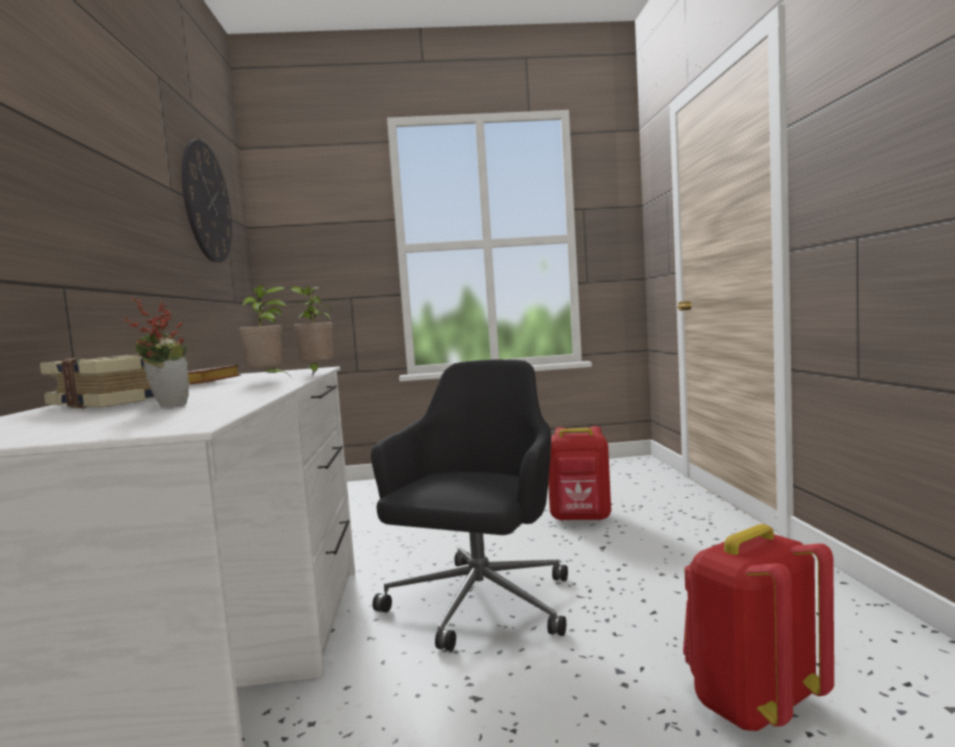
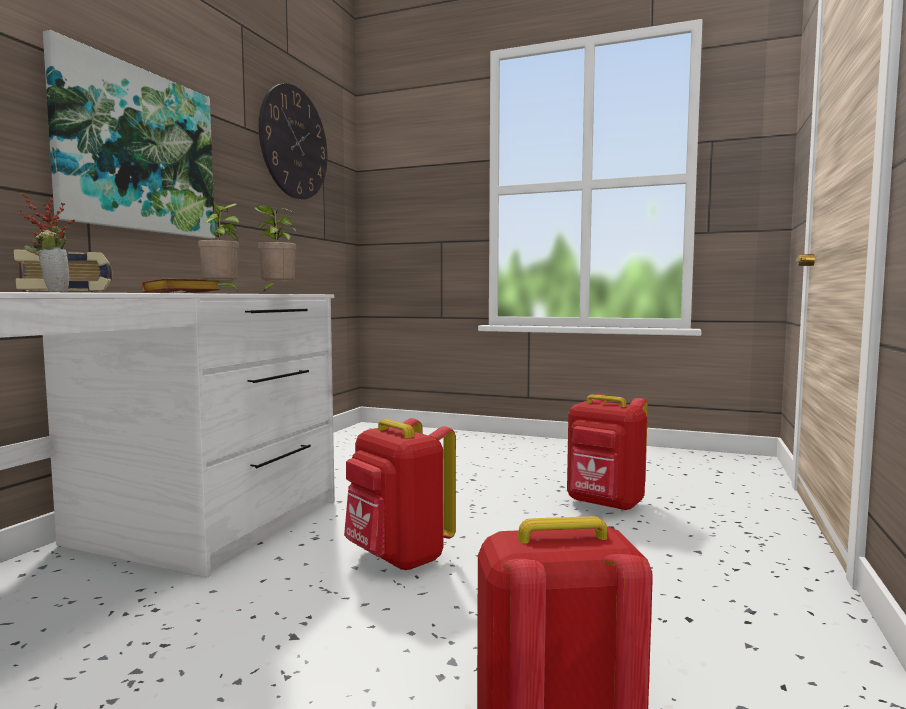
camera: 25 degrees right, 0 degrees up
black office chair [371,359,568,651] -> red backpack [344,418,456,571]
none -> picture [43,30,215,239]

